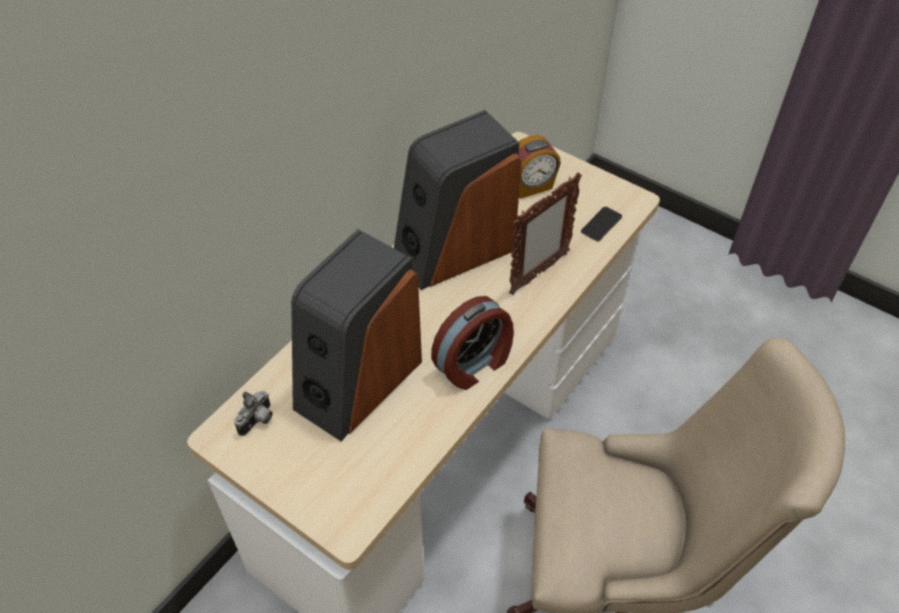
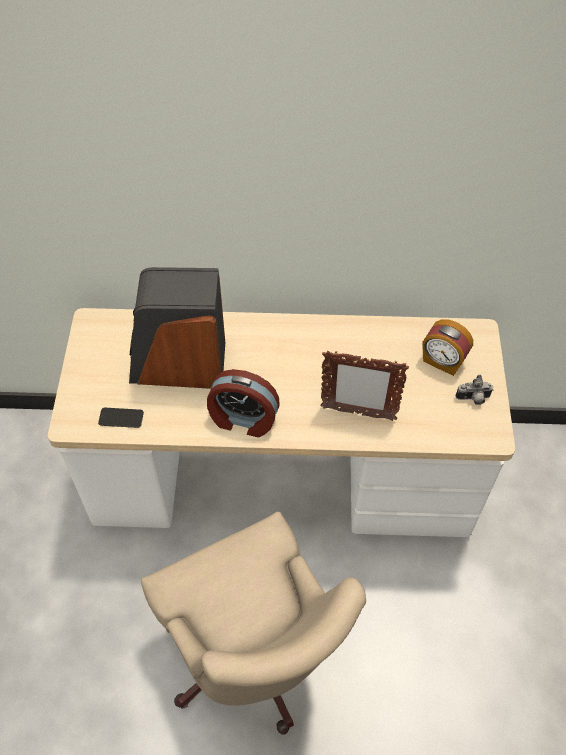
camera: 55 degrees right, 5 degrees up
camera [234,391,273,436] -> camera moved to [456,375,493,405]
speaker [394,110,521,290] -> none
phone [581,207,622,241] -> phone moved to [98,408,144,428]

